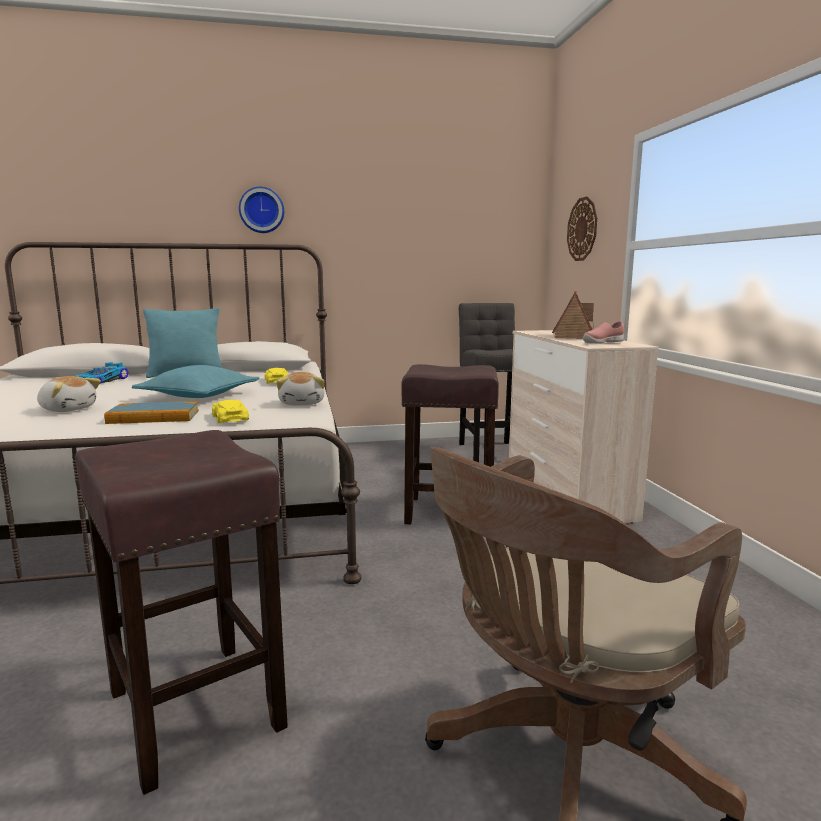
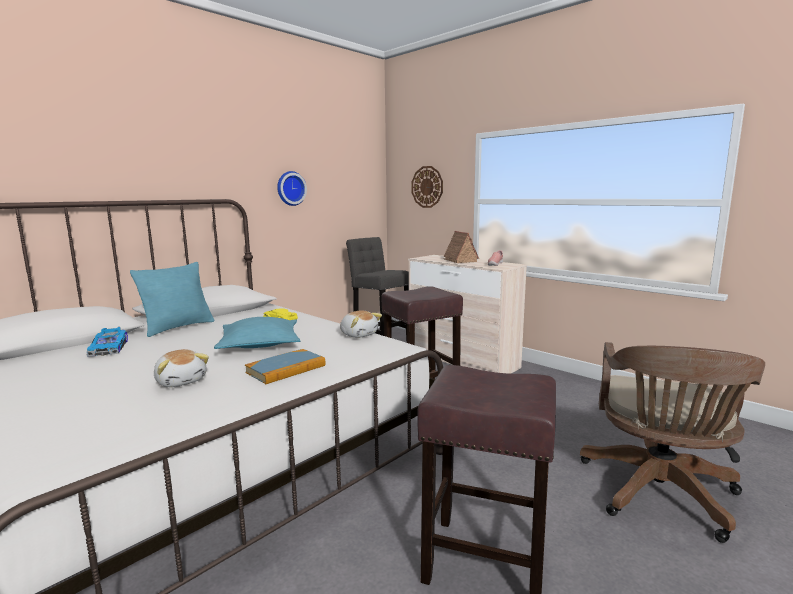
camera: 35 degrees left, 0 degrees up
plush toy [37,376,101,412] -> plush toy turned 60 degrees clockwise [154,349,209,387]
yellow toy car [212,400,249,423] -> none
wall clock [239,187,284,233] -> wall clock moved to [277,171,307,206]

